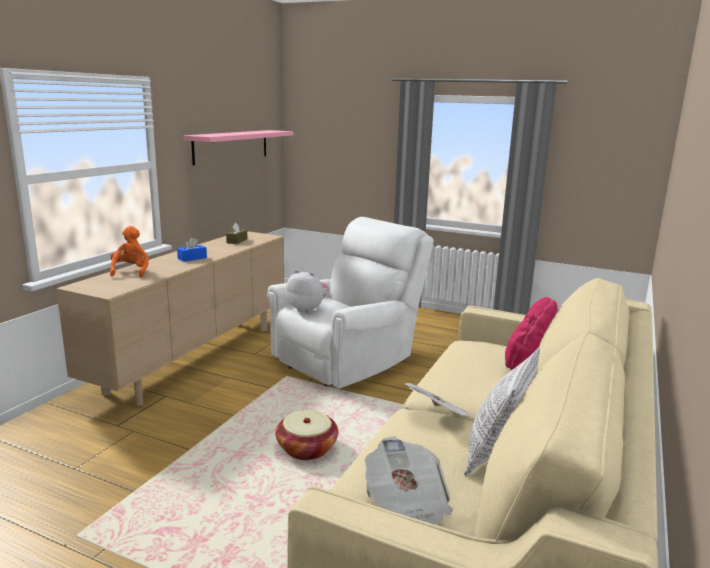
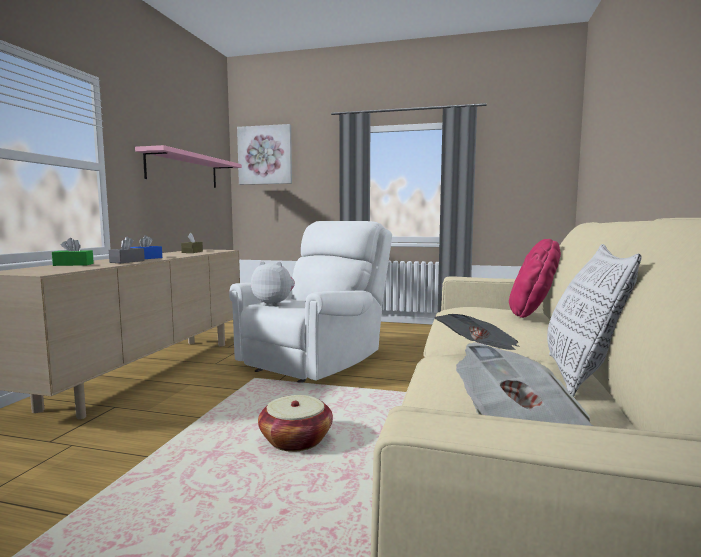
camera: 10 degrees left, 10 degrees down
orange plush toy [110,226,149,278] -> green tissue box [52,238,94,266]
none -> grey tissue box [109,237,145,263]
none -> picture [237,124,292,185]

